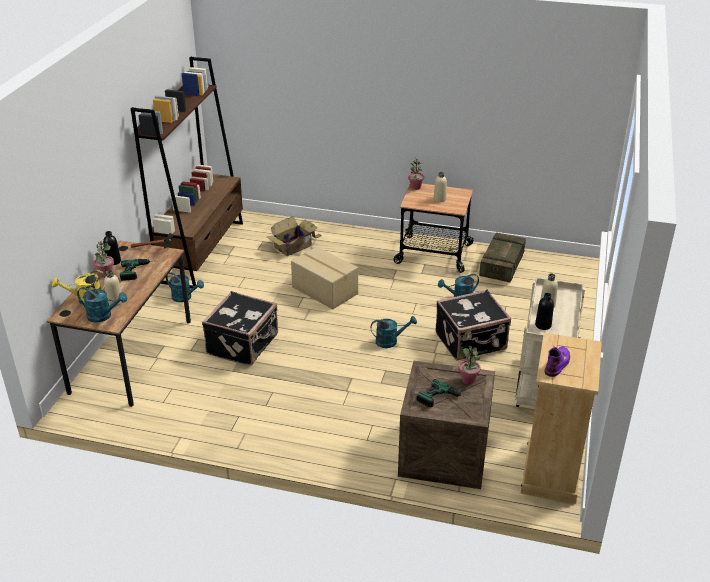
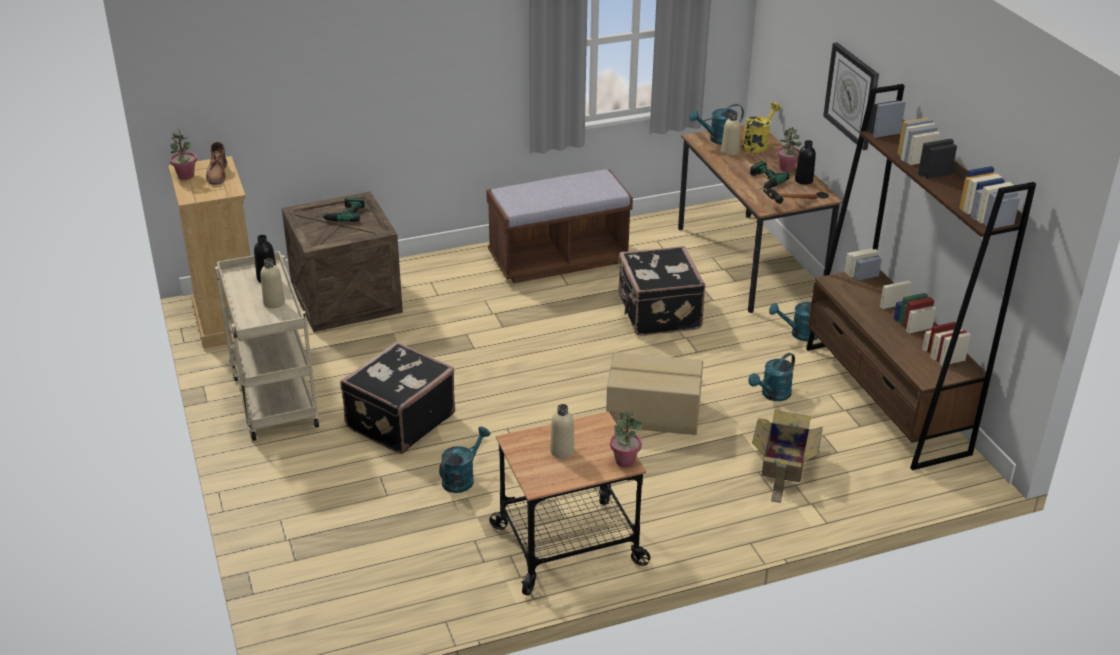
camera: 145 degrees right, 0 degrees up
turquoise watering can [370,316,417,348] -> turquoise watering can moved to [748,353,795,401]
potted plant [458,346,481,385] -> potted plant moved to [170,129,197,180]
crate [479,232,526,282] -> none
purple boot [544,346,570,377] -> brown boot [206,142,227,185]
none -> brown bench [486,169,633,283]
none -> wall clock [823,42,879,150]

